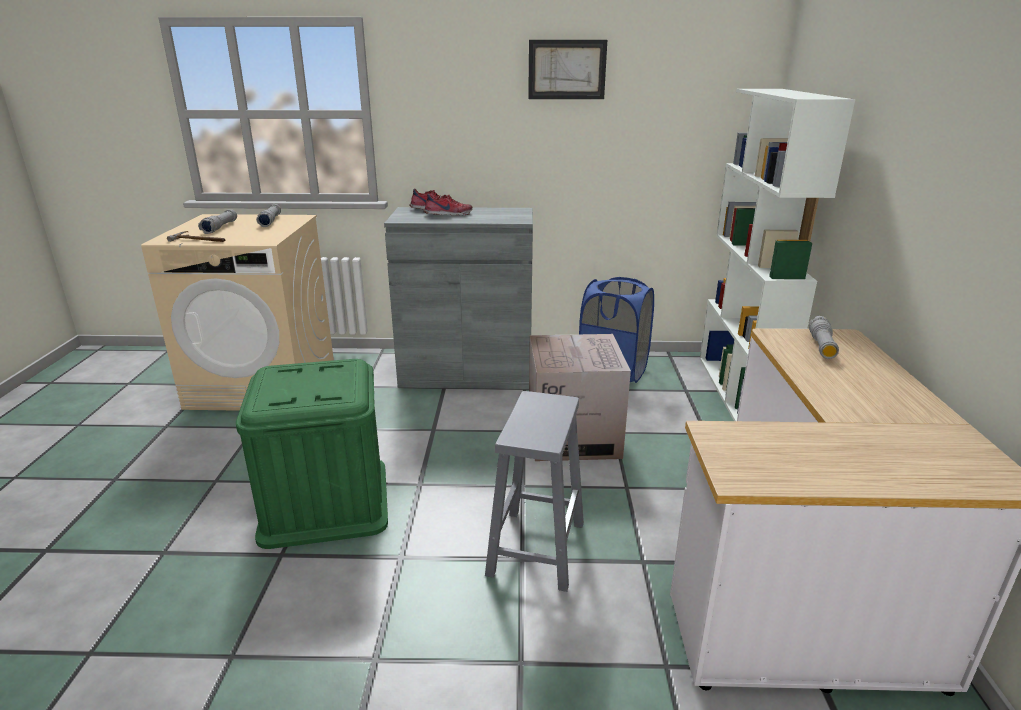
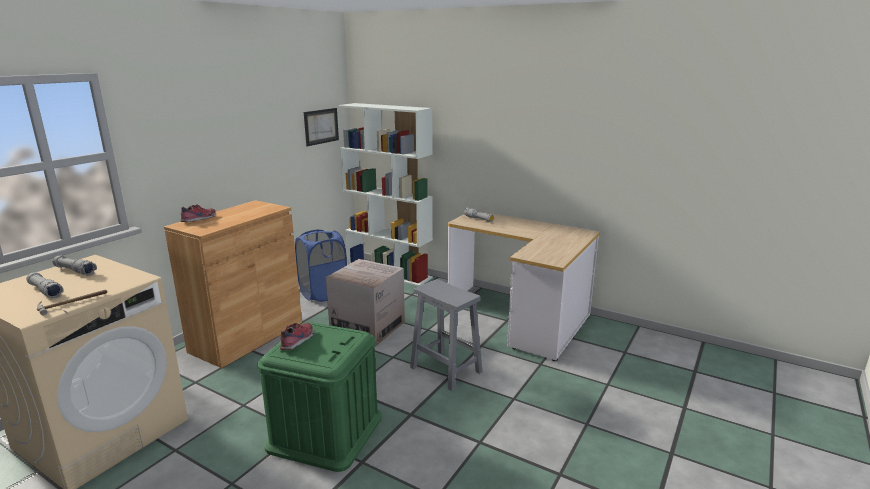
camera: 60 degrees left, 5 degrees down
grey cabinet [384,207,533,389] -> brown cabinet [164,200,302,368]
shoe [424,194,472,215] -> shoe moved to [280,323,314,350]
picture [528,40,607,99] -> picture moved to [304,108,339,146]

